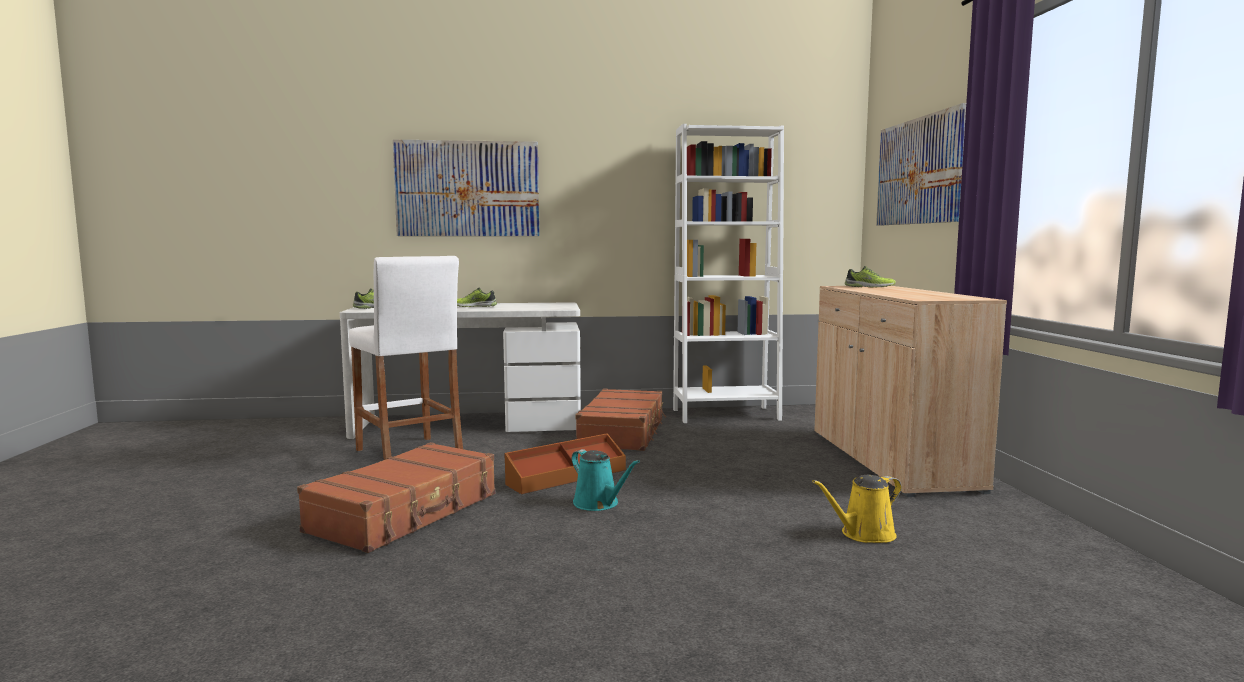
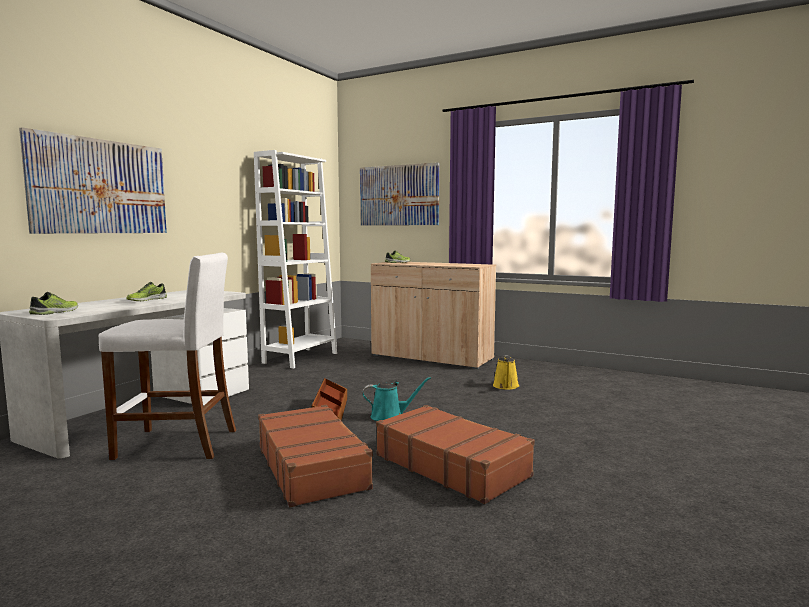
camera: 55 degrees left, 0 degrees up
brown suitcase [576,389,666,451] -> brown suitcase moved to [376,405,535,504]

